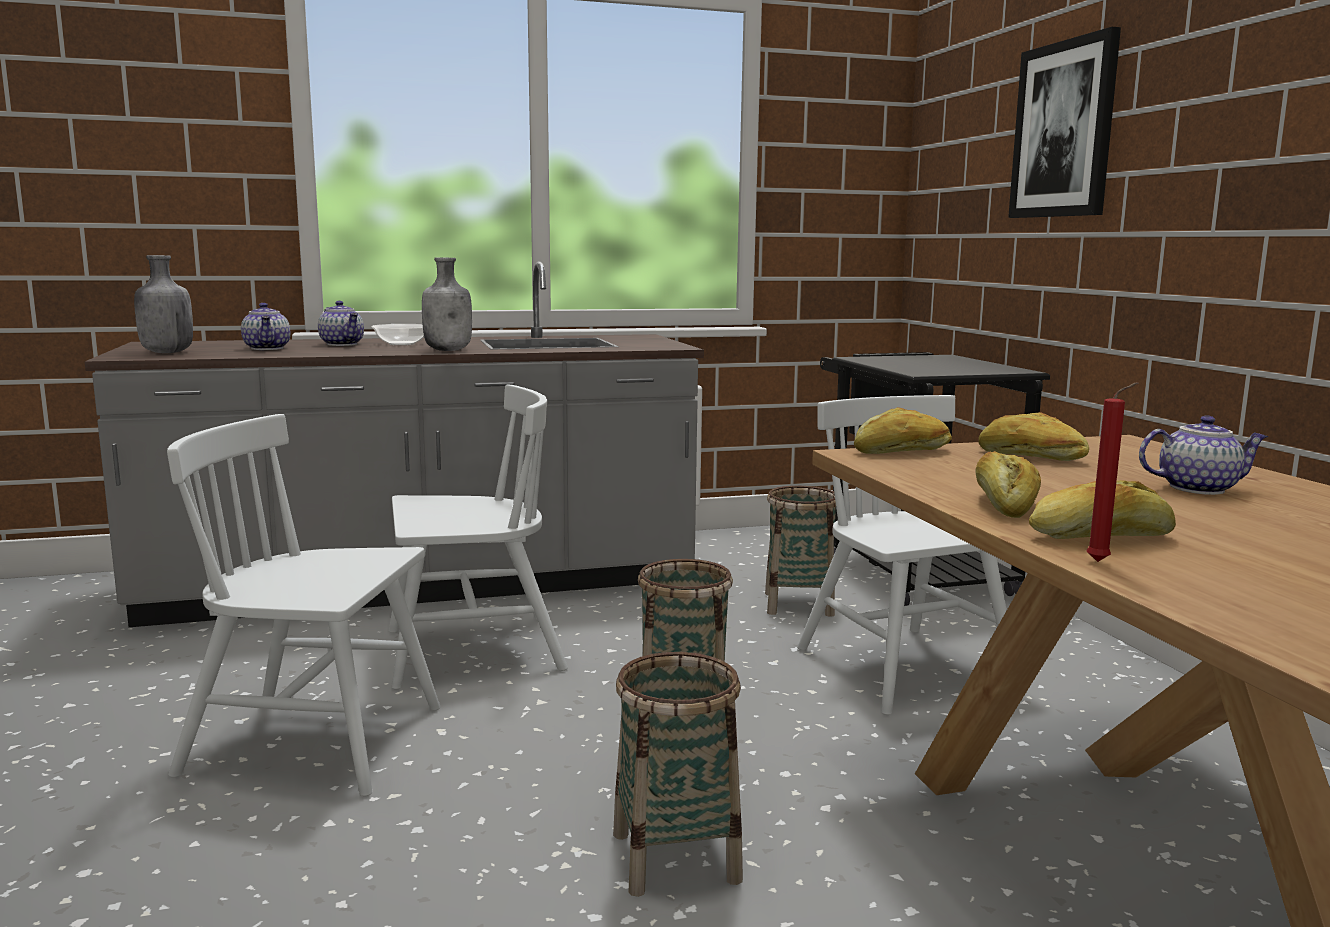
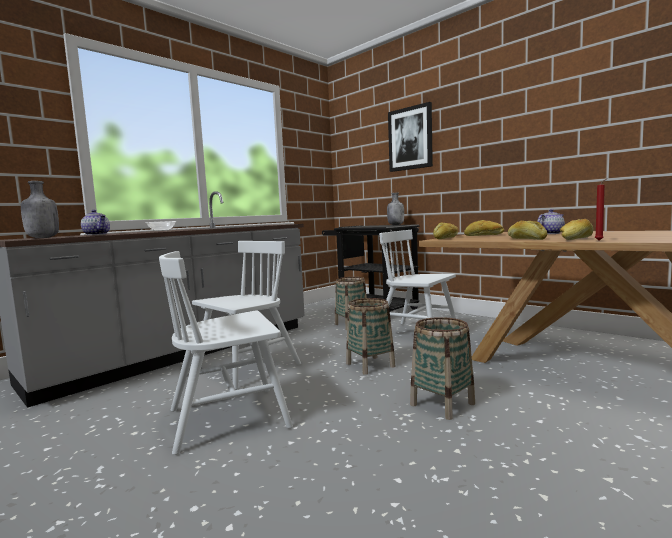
camera: 30 degrees left, 5 degrees down
teapot [318,301,364,346] -> none
grey bottle [422,258,472,351] -> grey bottle moved to [387,193,404,225]

